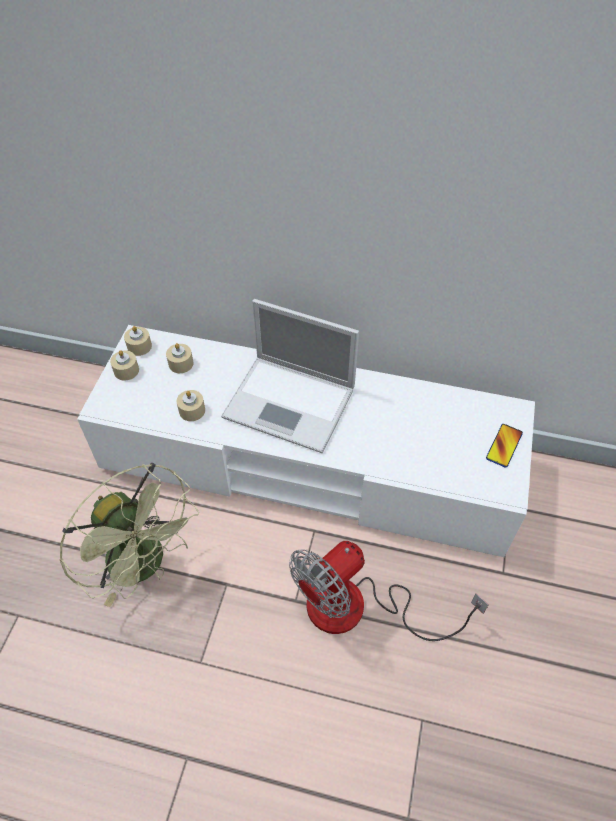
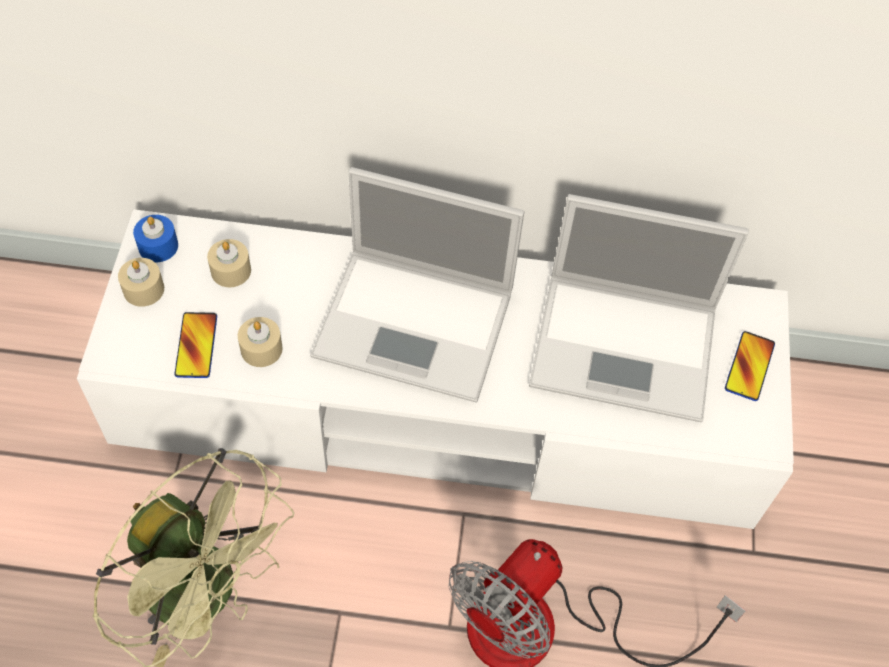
camera: 10 degrees left, 5 degrees up
beige candle [124,326,152,356] -> blue candle [133,215,178,262]
none -> phone [175,312,217,378]
none -> laptop [529,194,749,422]

